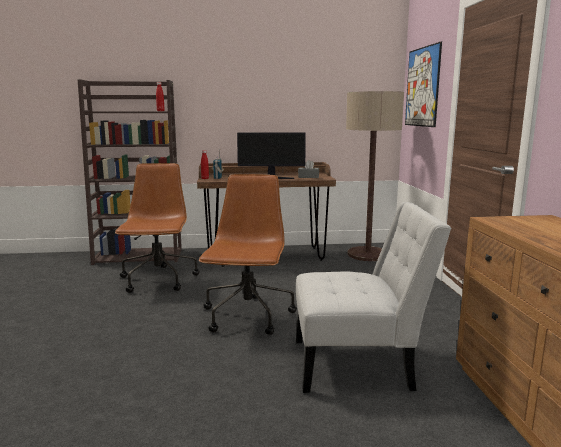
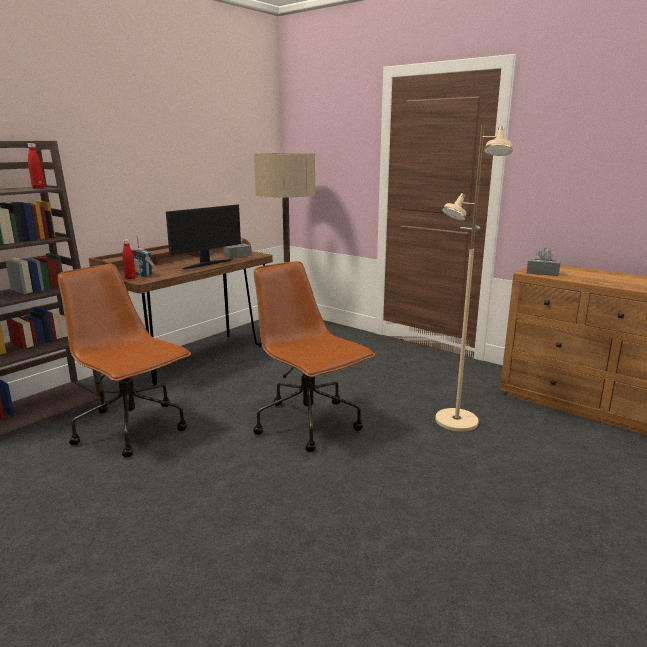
camera: 45 degrees left, 5 degrees up
white chair [296,202,451,393] -> beige floor lamp [435,125,513,432]
picture [405,42,442,127] -> none
none -> grey tissue box [527,248,560,276]

